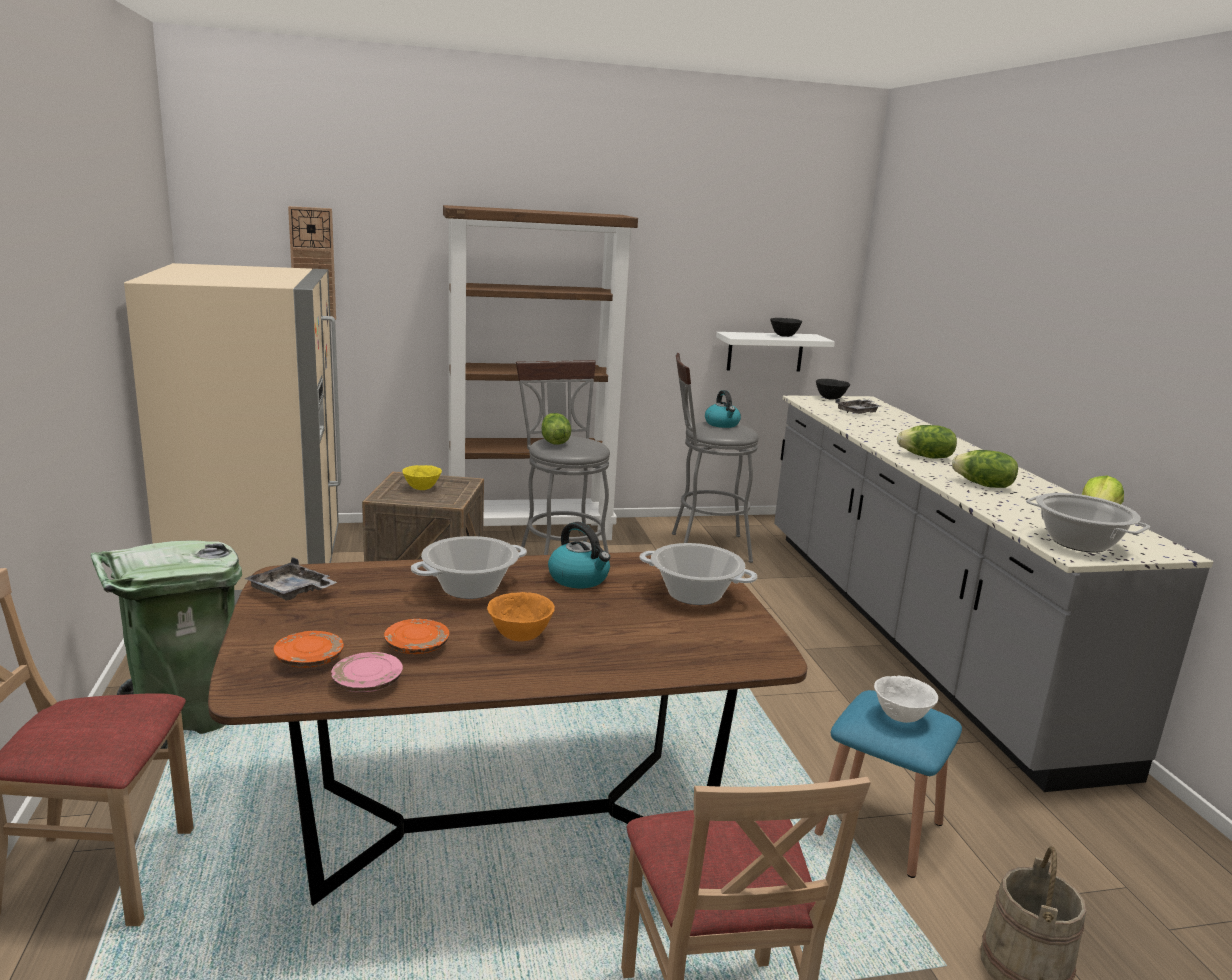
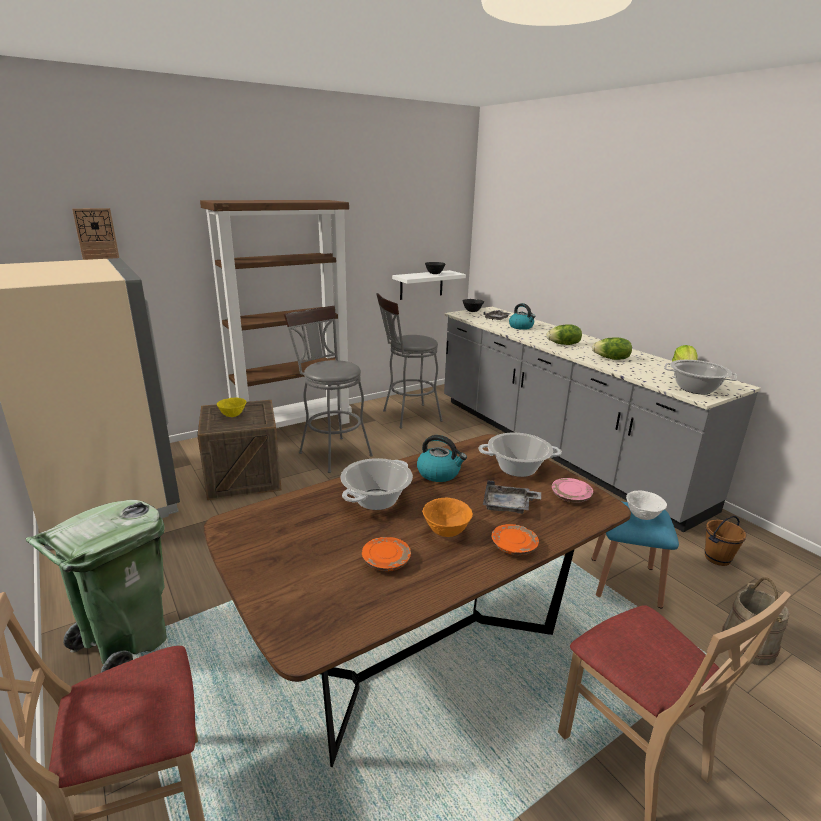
camera: 20 degrees left, 5 degrees up
grey tray [244,557,337,601] -> grey tray moved to [483,481,541,514]
orange plate [274,631,344,668] -> orange plate moved to [491,524,539,555]
pink plate [331,652,403,692] -> pink plate moved to [552,478,593,503]
lettuce [542,413,571,445] -> none
kettle [705,390,741,428] -> kettle moved to [509,303,536,330]
none -> brown bucket [705,516,746,566]

